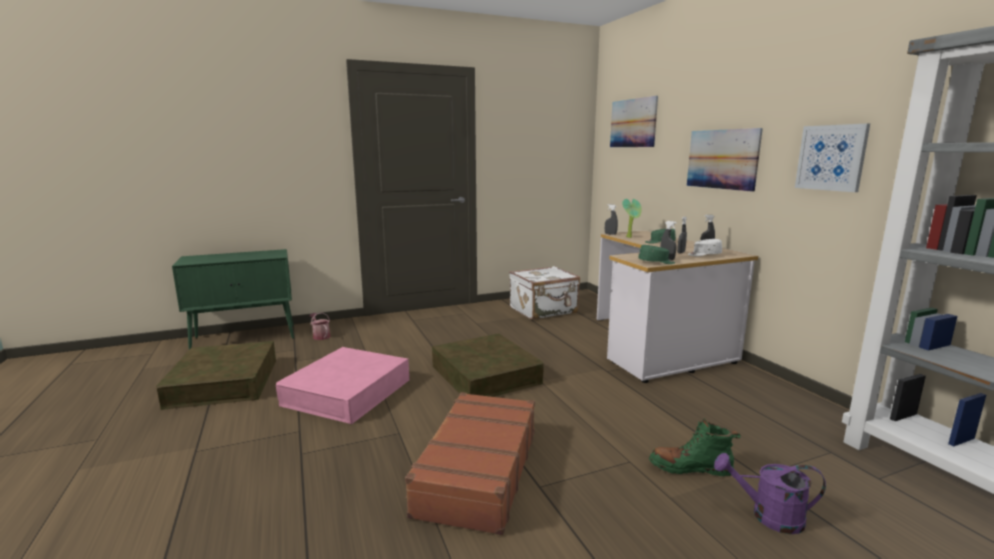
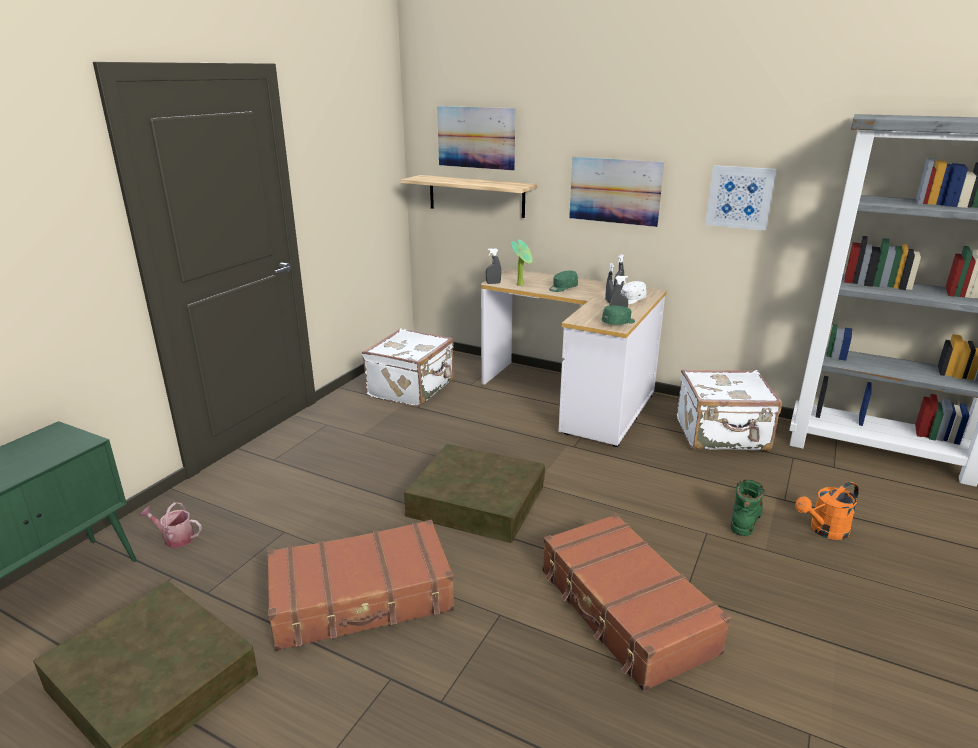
camera: 40 degrees left, 10 degrees up
pink storage box [276,347,409,424] -> brown suitcase [267,520,454,651]
green boot [649,418,741,476] -> green boot turned 150 degrees clockwise [730,479,766,536]
purple watering can [714,453,826,534] -> orange watering can [795,482,859,540]
none -> shelf [400,175,537,218]
none -> white suitcase [677,369,782,451]

